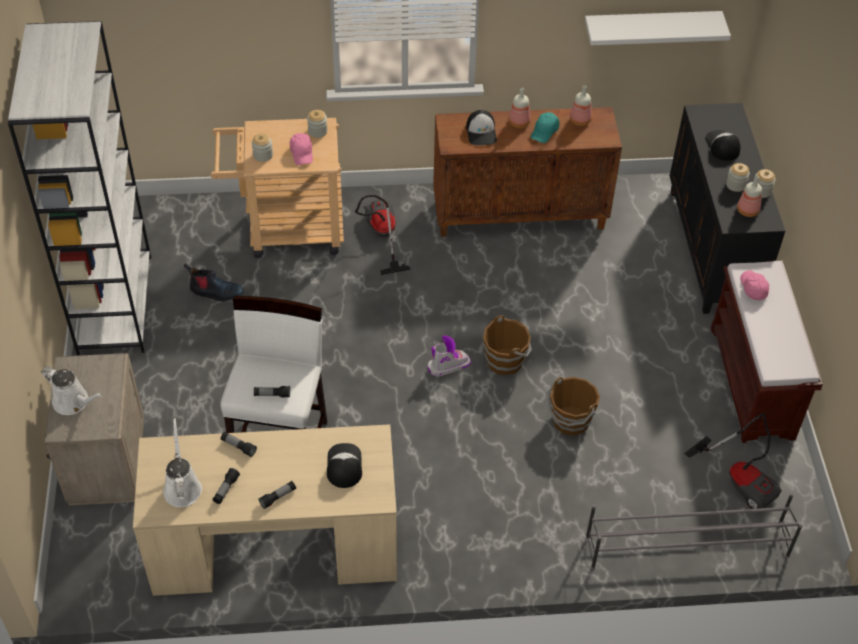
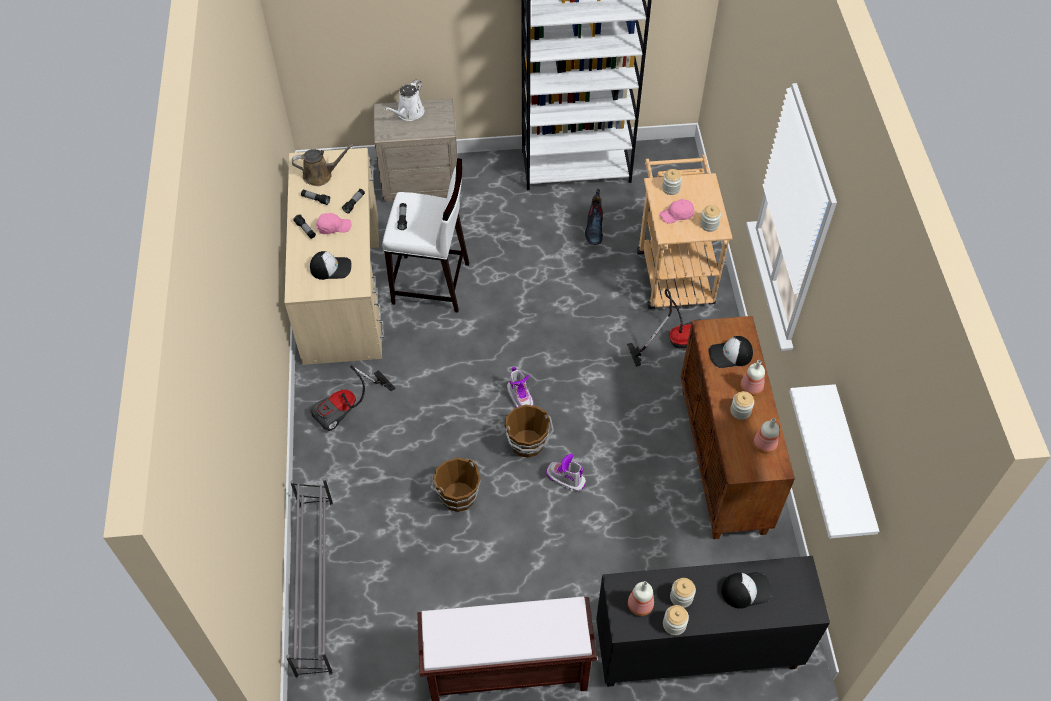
camera: 90 degrees right, 5 degrees up
white watering can [163,418,202,507] -> brown watering can [292,144,354,186]
turquoise cap [530,112,559,143] -> jar [730,391,754,420]
vacuum cleaner [685,413,782,513] -> vacuum cleaner moved to [310,365,396,432]
pink cap [740,270,769,300] -> pink cap moved to [316,213,352,234]
none -> boot [546,454,586,492]

